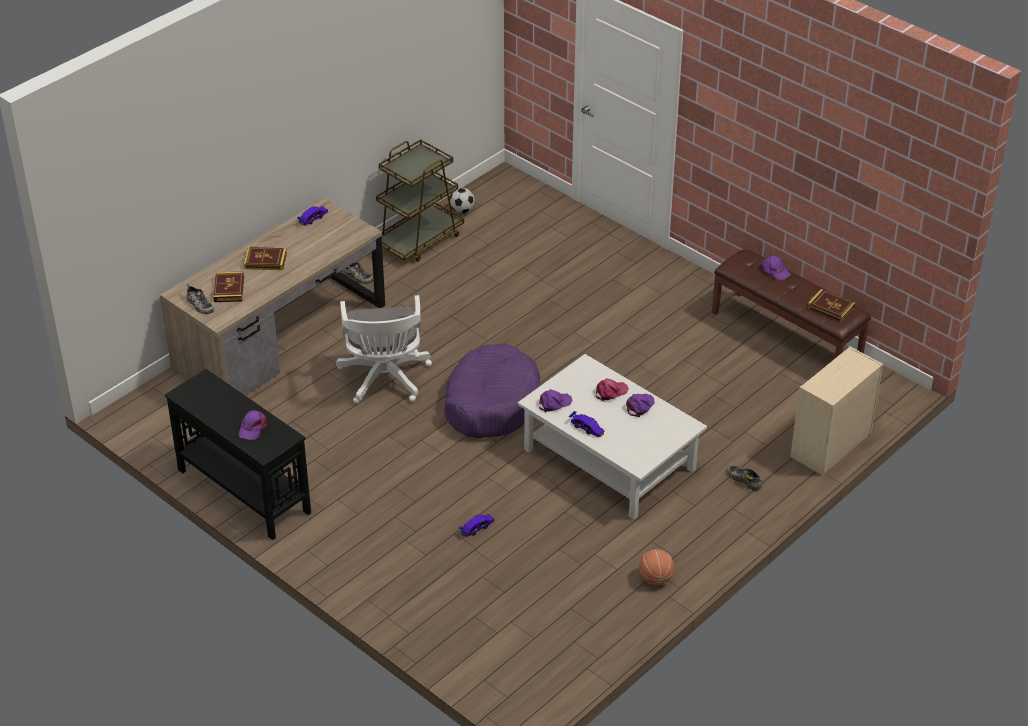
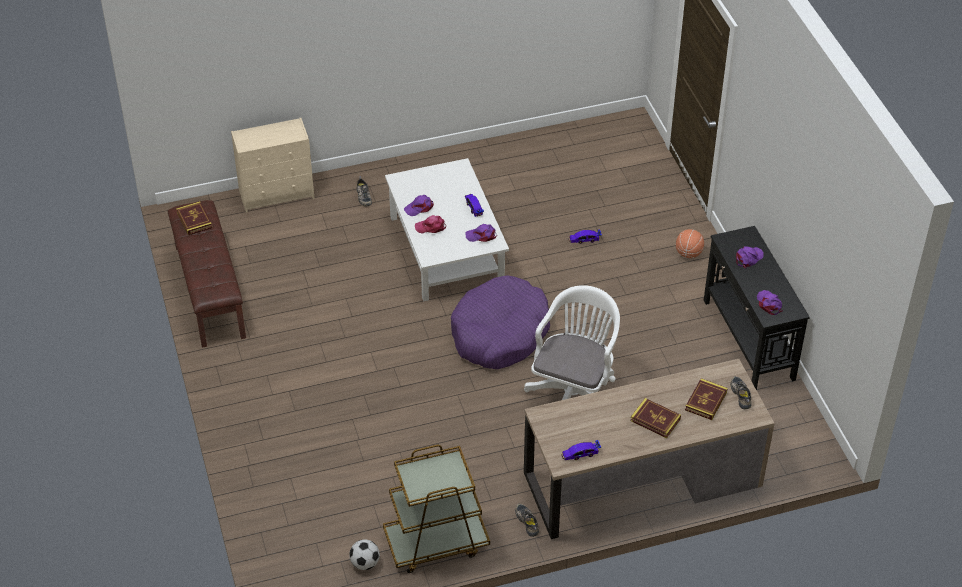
camera: 150 degrees left, 5 degrees up
basketball [639,549,674,585] -> basketball moved to [676,229,704,258]
purple cap [759,255,791,280] -> purple cap moved to [757,290,783,315]

